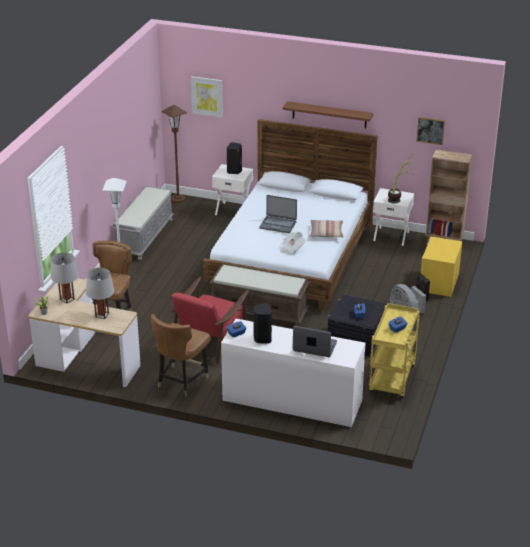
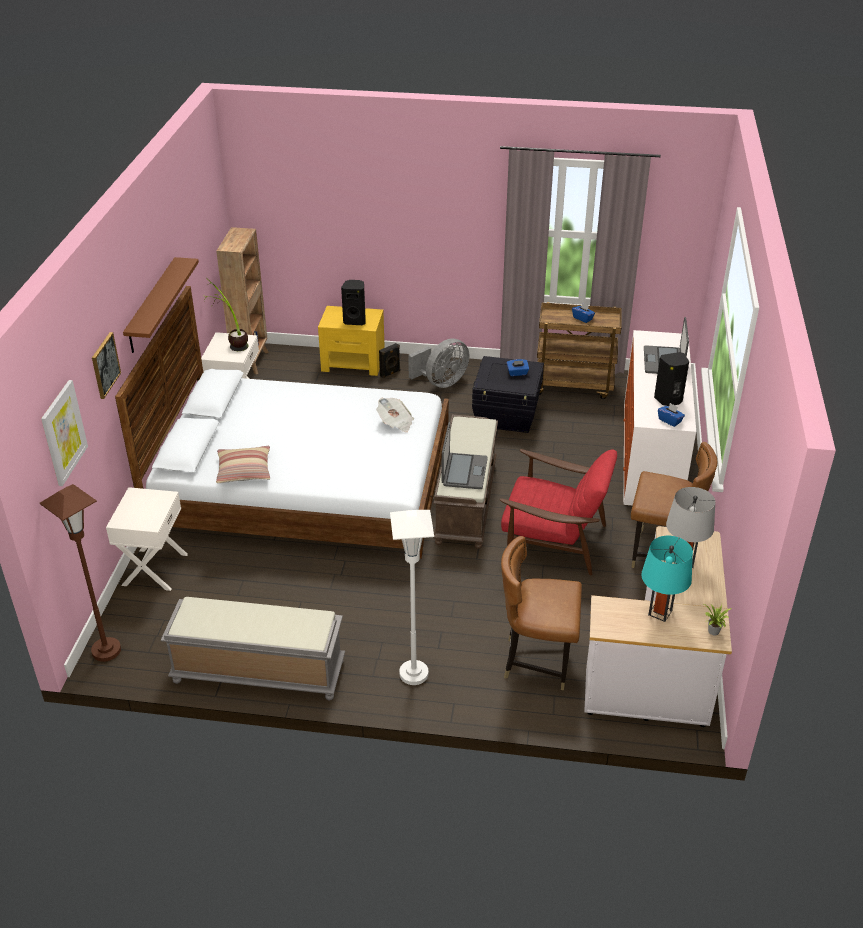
camera: 100 degrees left, 5 degrees up
grey table lamp [51,253,79,303] -> turquoise table lamp [641,536,693,622]
black speaker [227,142,242,174] -> black speaker moved to [341,280,366,325]
laptop [259,195,297,233] -> laptop moved to [442,422,488,489]
pillow [310,220,343,237] -> pillow moved to [216,446,270,483]
yellow cart [369,303,420,398] -> brown cart [537,302,622,400]
picture [416,117,445,145] -> picture moved to [92,332,121,399]

